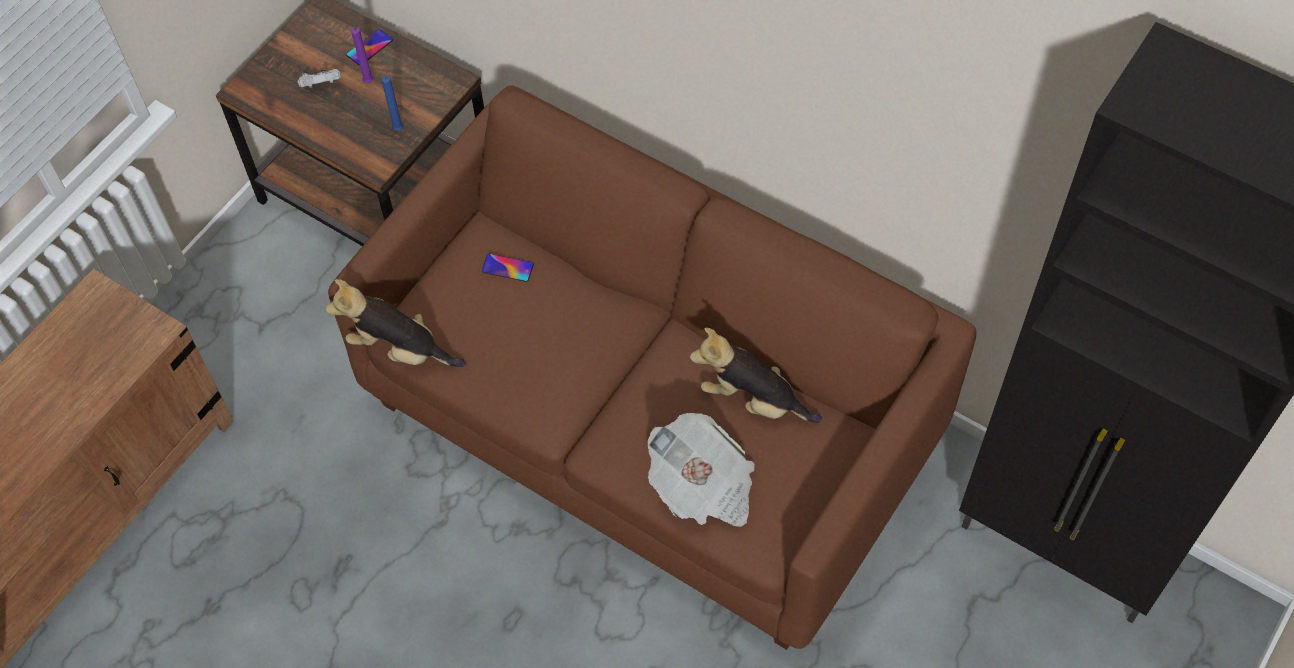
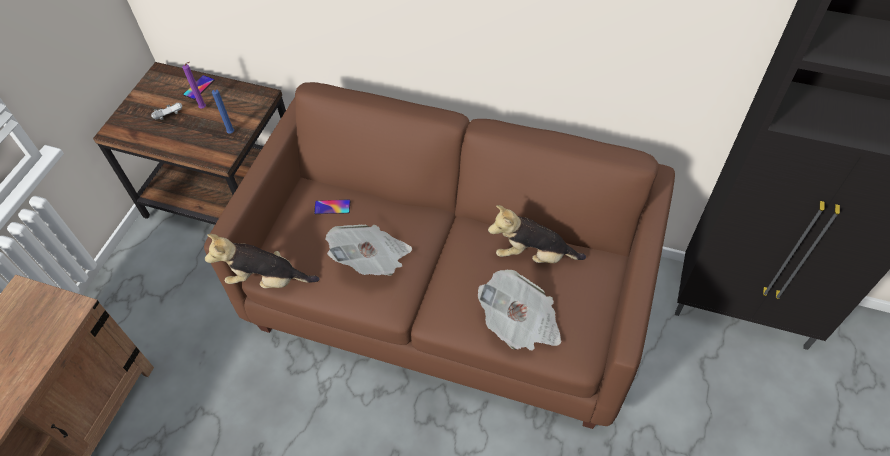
camera: 15 degrees left, 5 degrees down
none -> newspaper [325,225,412,276]

